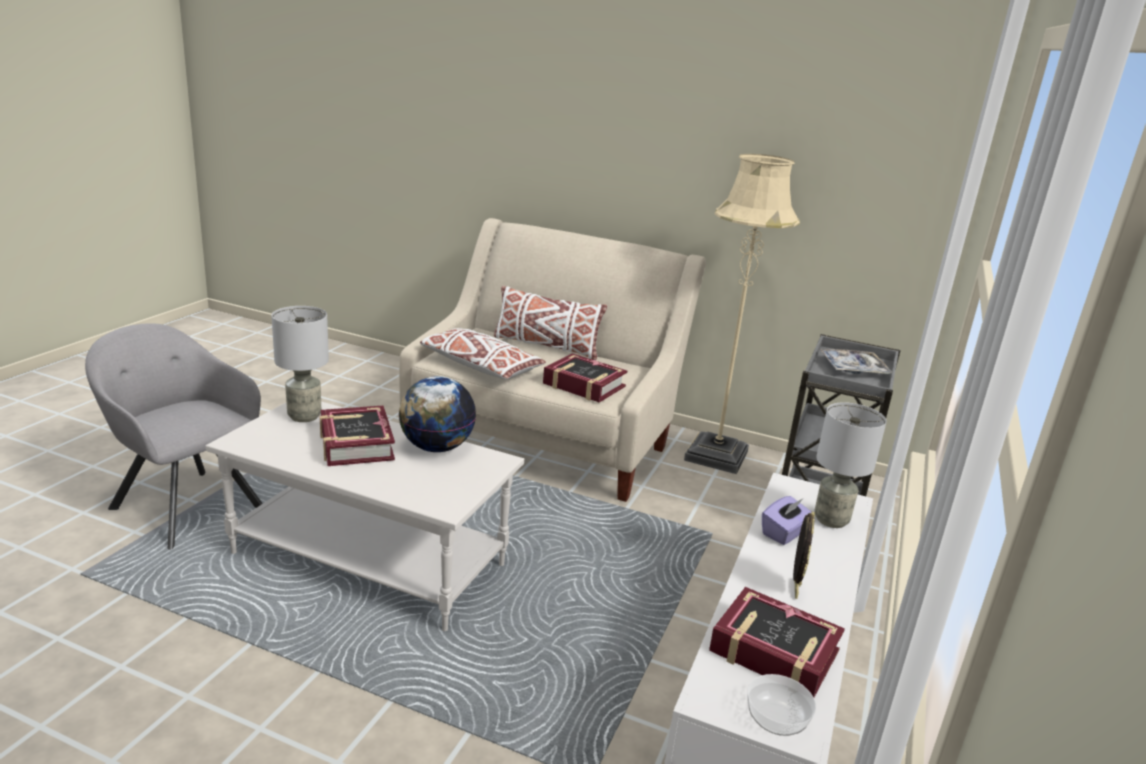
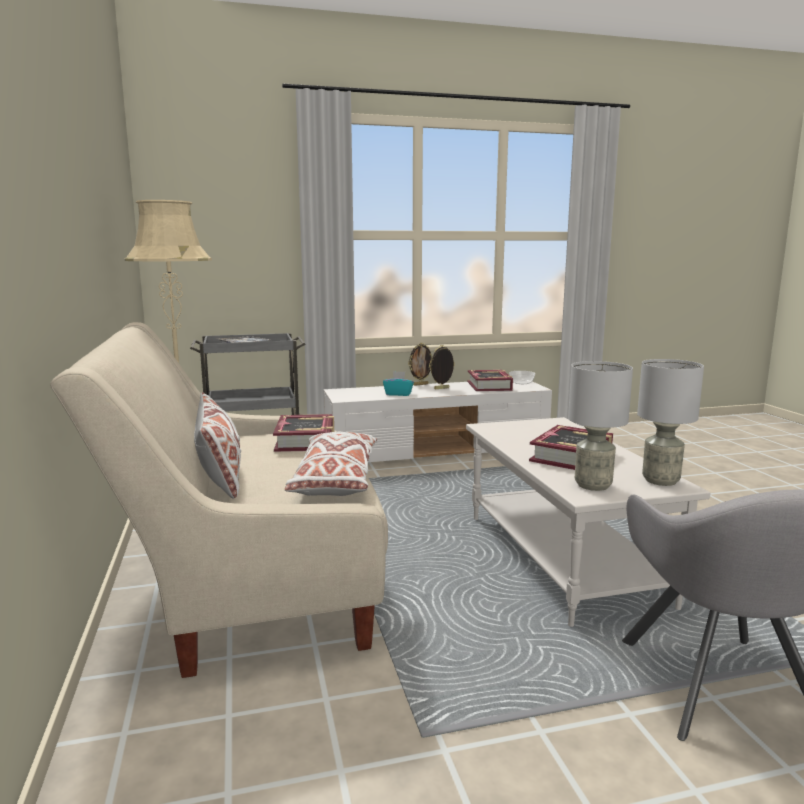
camera: 125 degrees left, 10 degrees down
globe [399,376,476,452] -> none
purple tissue box [762,496,811,545] -> turquoise tissue box [383,371,414,396]
grey table lamp [814,402,887,528] -> grey table lamp moved to [637,359,704,486]
none -> picture frame [408,343,432,386]

